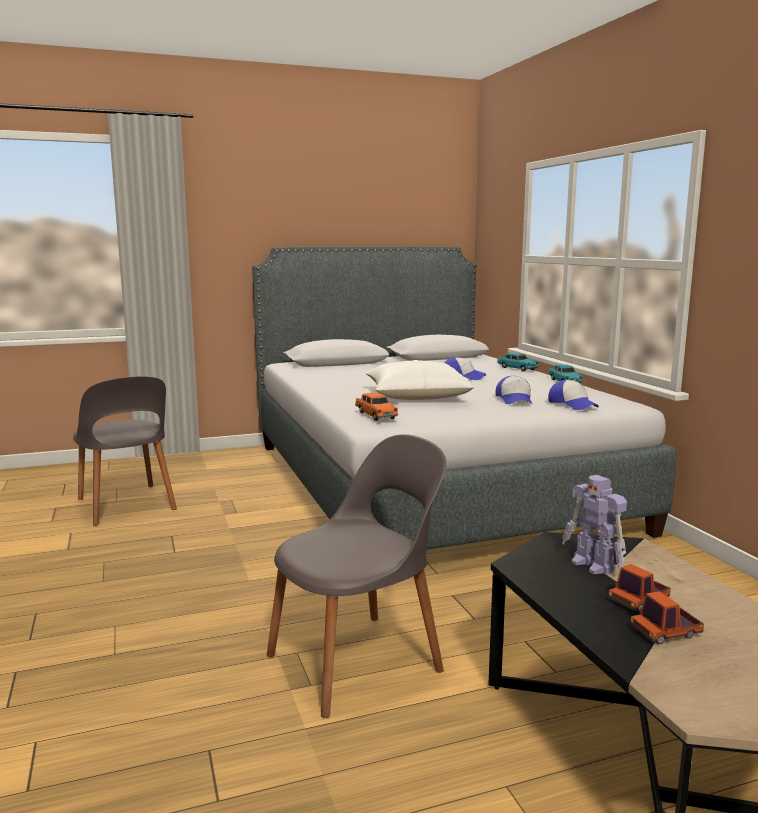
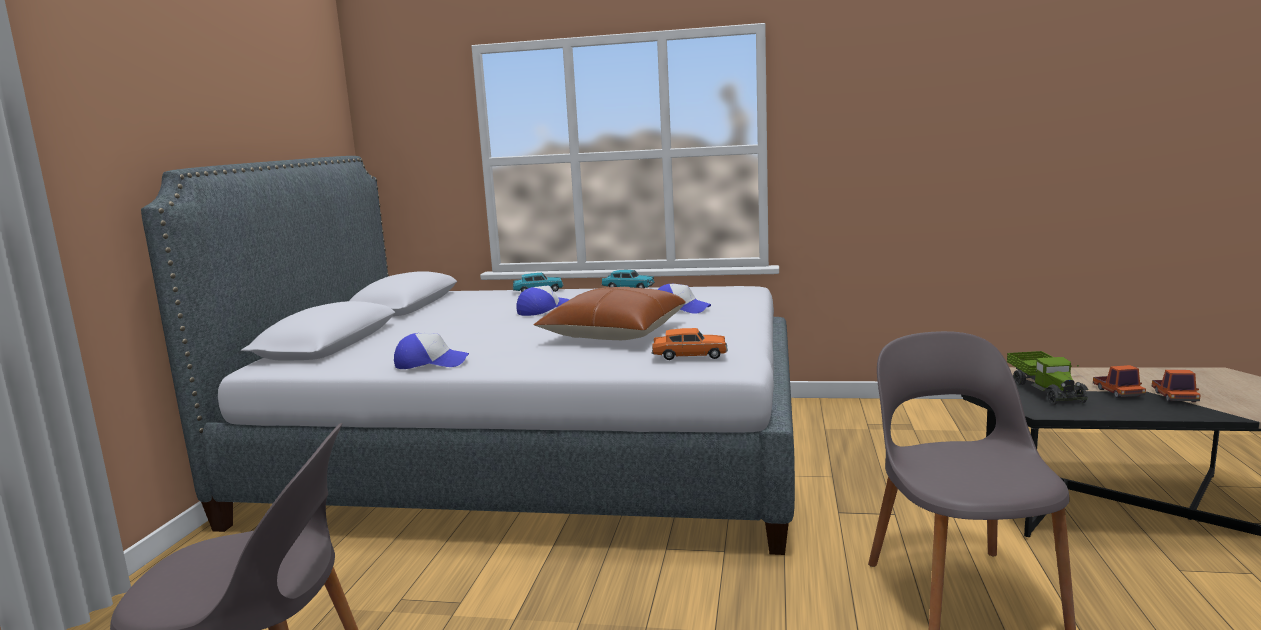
camera: 60 degrees left, 0 degrees up
white pillow [366,360,474,400] -> brown pillow [534,287,686,340]
cap [548,380,599,410] -> cap moved to [394,333,469,369]
toy robot [562,475,627,574] -> toy truck [1007,351,1088,405]

